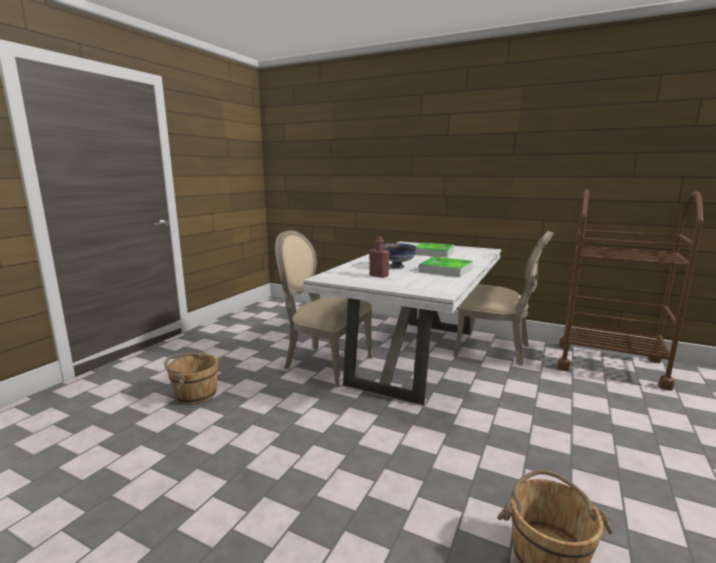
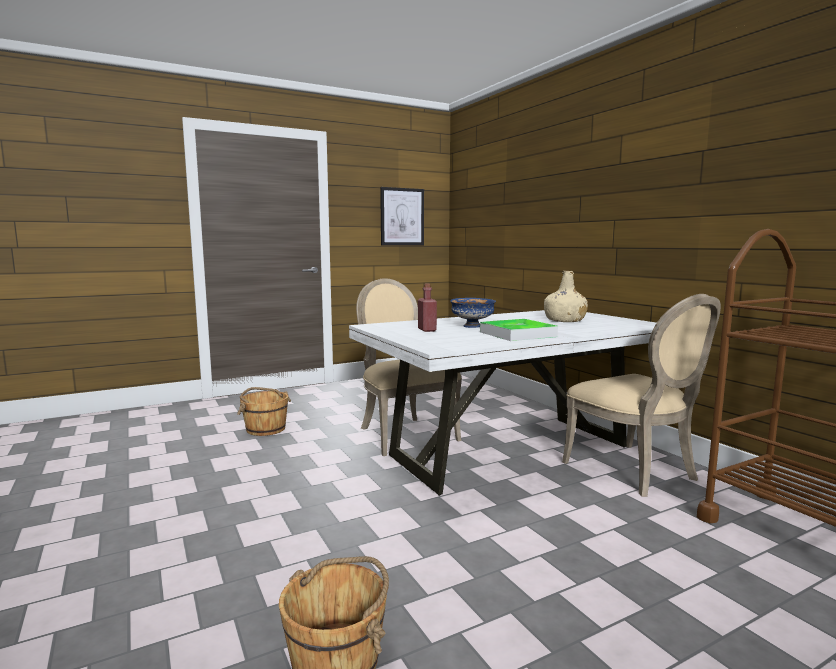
camera: 35 degrees right, 5 degrees down
tray [415,243,455,257] -> beige bottle [544,271,588,322]
none -> picture [380,187,424,246]

